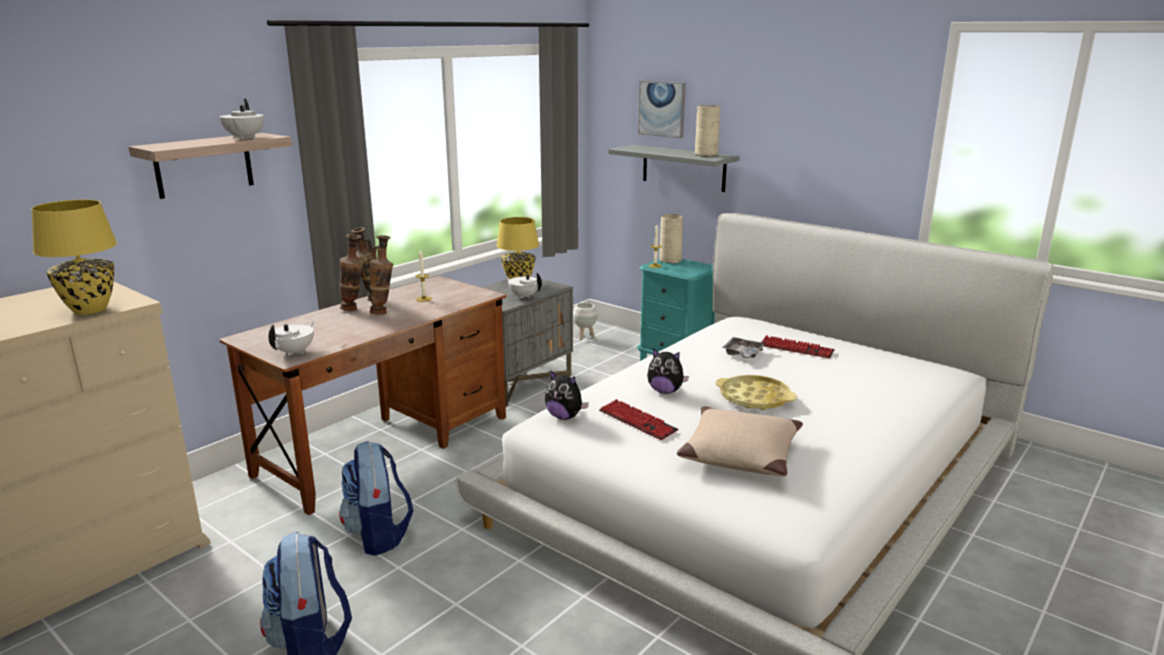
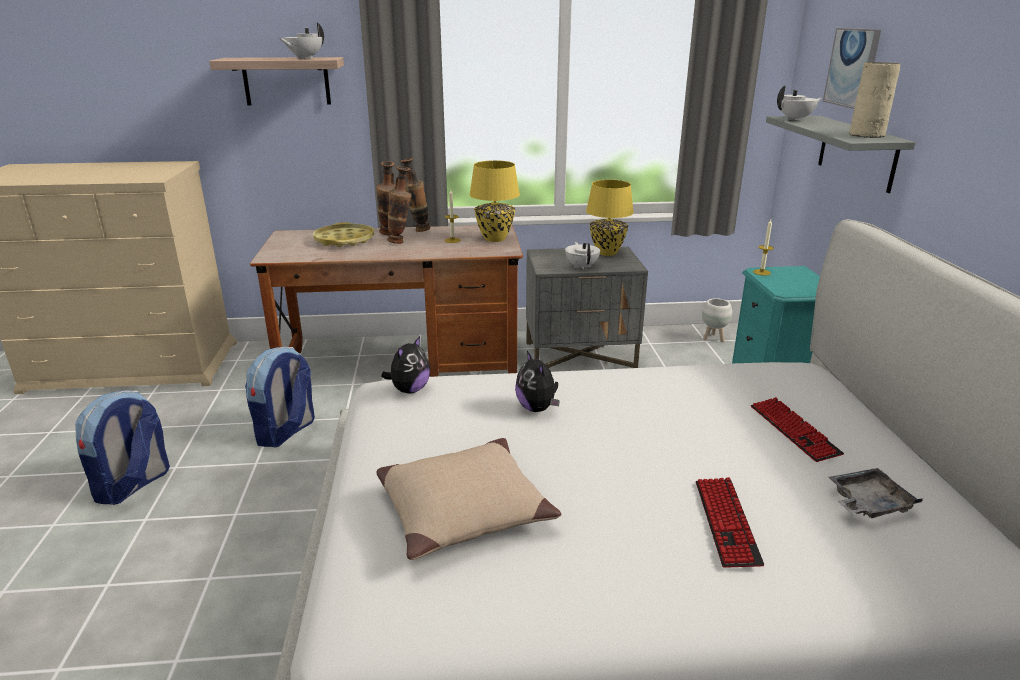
camera: 45 degrees right, 5 degrees up
yellow table lamp [31,199,117,315] -> yellow table lamp moved to [469,160,520,242]
white teapot [269,322,315,356] -> white teapot moved to [777,85,821,121]
plush toy [545,370,589,420] -> plush toy turned 135 degrees counterclockwise [381,336,430,394]
keyboard [599,399,678,440] -> keyboard moved to [696,477,764,568]
beige vase [659,214,683,264] -> none
yellow tray [716,375,797,410] -> yellow tray moved to [313,222,374,247]
grey tray [722,337,766,358] -> grey tray moved to [829,468,923,518]

